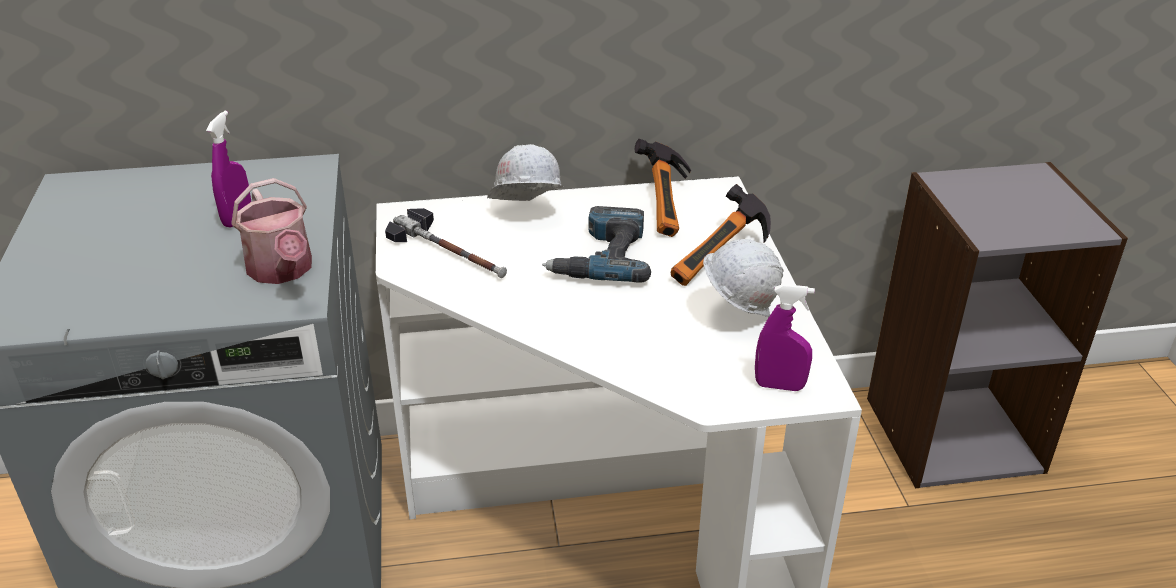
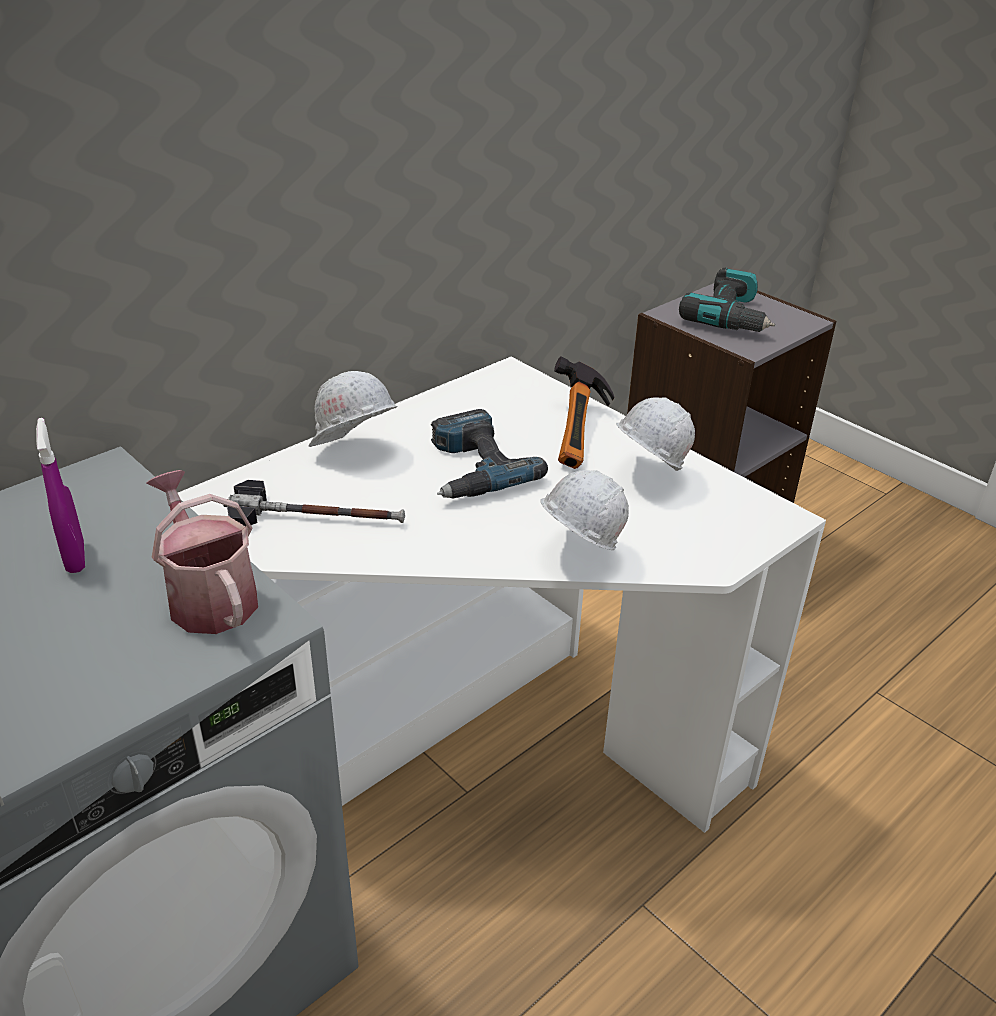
camera: 35 degrees left, 0 degrees up
watering can [231,178,312,284] -> watering can turned 150 degrees counterclockwise [147,470,258,634]
hammer [635,139,691,237] -> none
purple spray bottle [755,284,815,391] -> none
none -> white hard hat [540,470,629,550]
none -> power drill [679,268,775,332]

